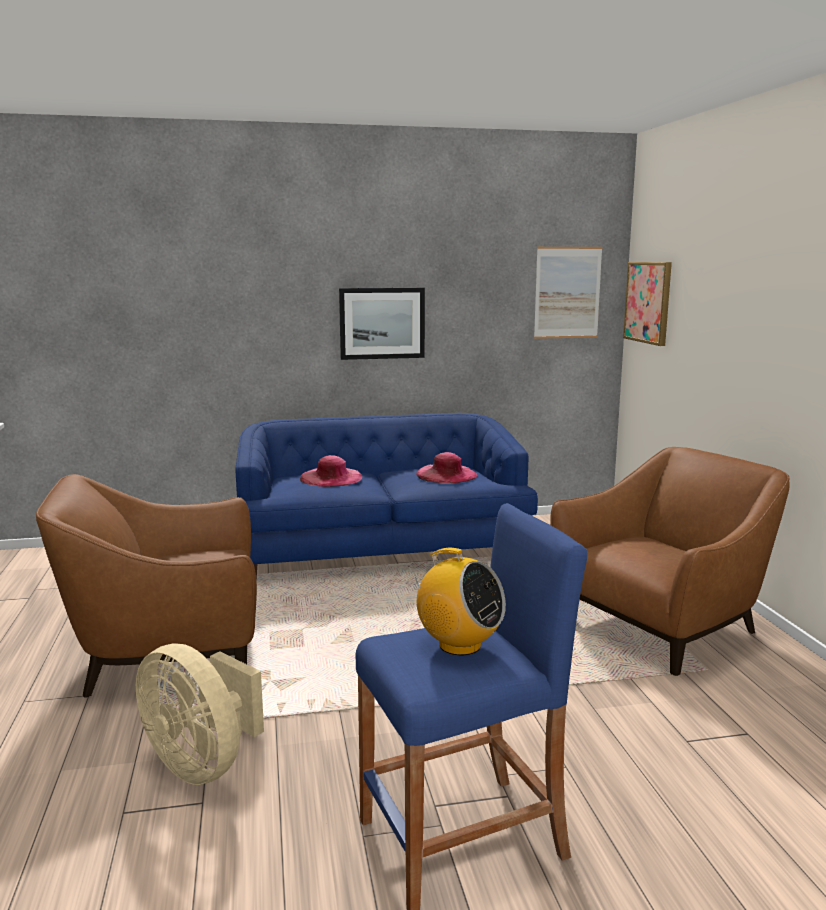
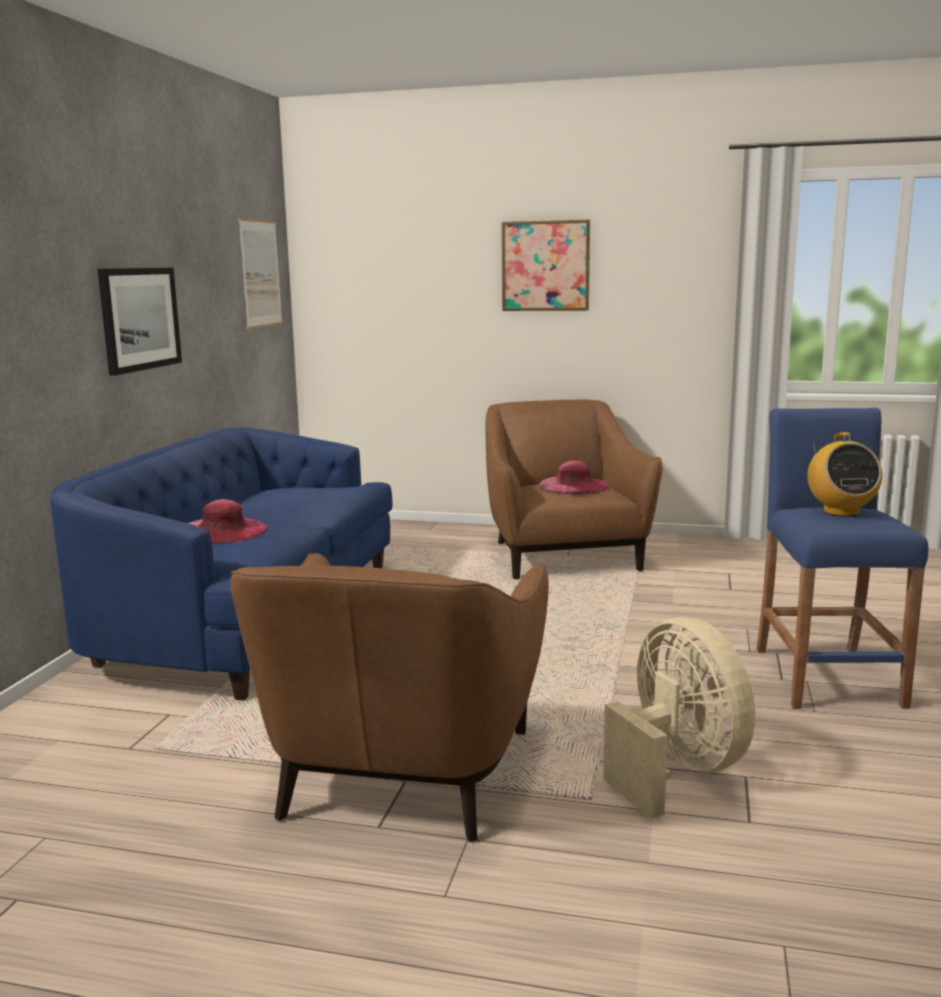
camera: 65 degrees left, 0 degrees up
beige fan [136,644,264,785] -> beige fan turned 90 degrees counterclockwise [603,617,755,819]
radio [408,548,506,656] -> radio turned 120 degrees clockwise [807,432,882,517]
pink hat [416,452,477,483] -> pink hat moved to [539,461,609,494]
picture [623,262,672,346] -> picture moved to [502,220,590,311]

